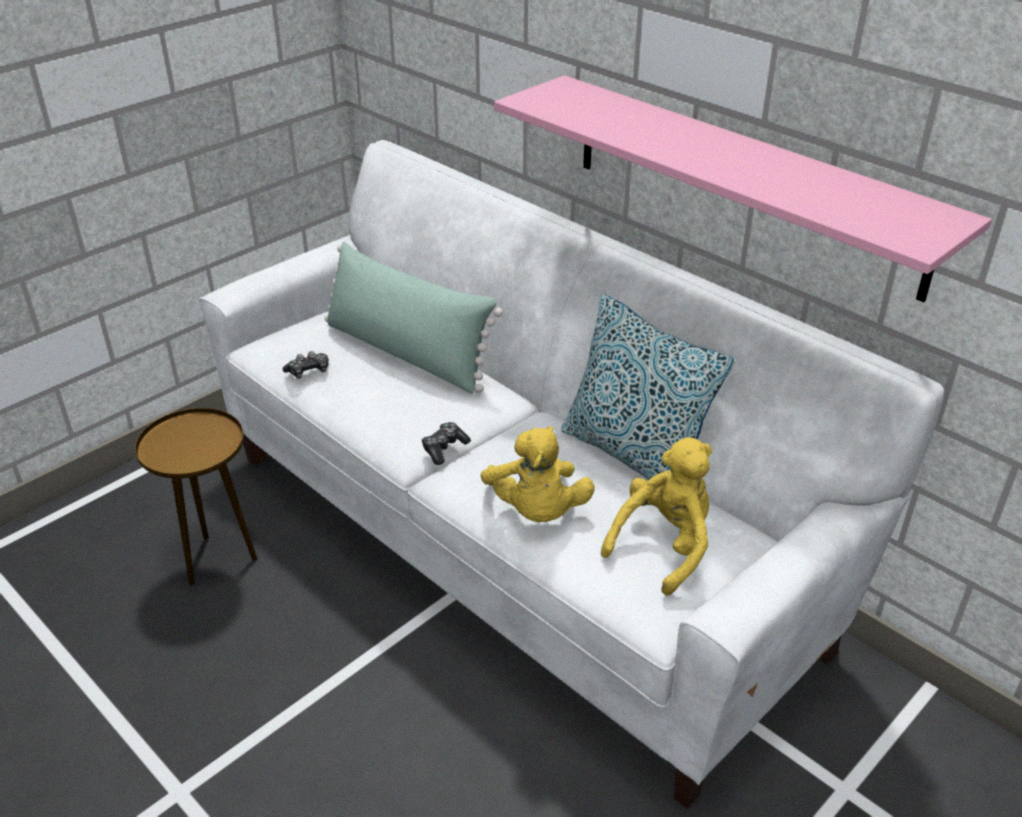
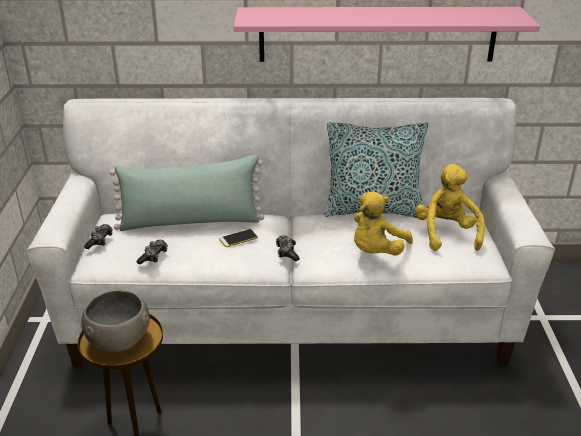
camera: 45 degrees left, 5 degrees down
yellow plush toy [481,426,594,522] -> yellow plush toy turned 90 degrees clockwise [354,191,413,255]
none -> grey bowl [81,290,150,353]
none -> game controller [84,224,113,249]
none -> phone [219,229,258,247]

